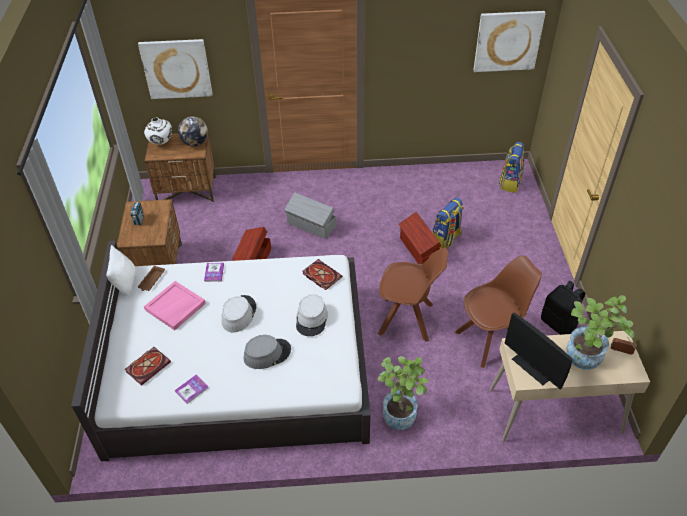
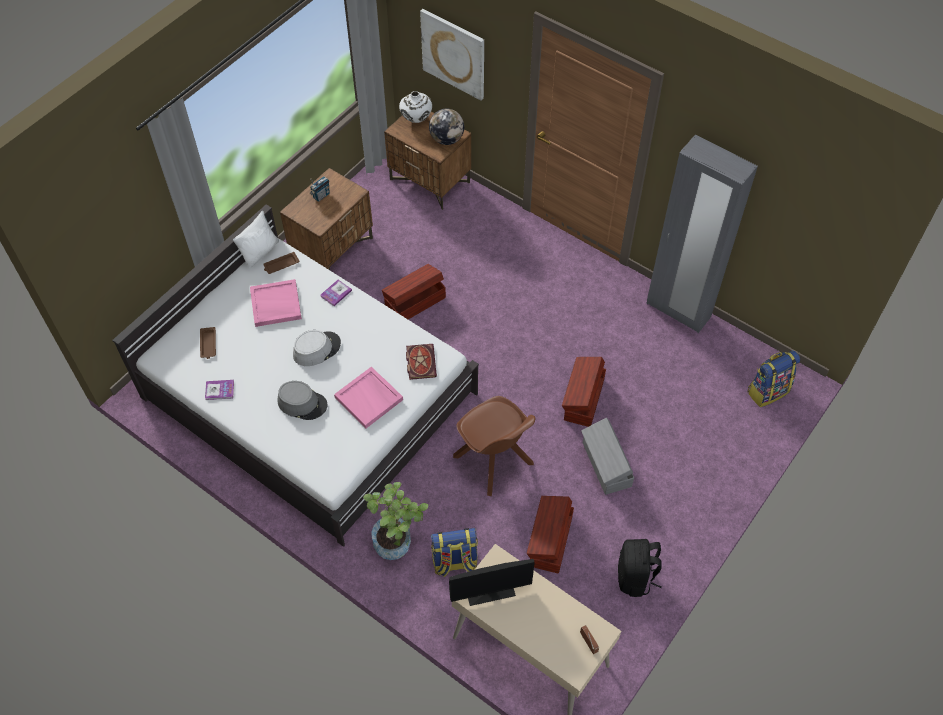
camera: 40 degrees right, 10 degrees up
book [125,347,171,386] -> brown tray [200,327,216,359]
grey storage box [284,192,336,239] -> grey storage box moved to [581,418,634,495]
grey hat [296,294,328,336] -> pink tray [334,367,403,428]
backpack [432,198,464,248] -> backpack moved to [431,528,478,577]
brown chair [455,255,542,368] -> brown storage box [527,496,574,574]
picture [473,11,546,72] -> none
monitor [505,312,572,389] -> monitor turned 105 degrees counterclockwise [449,559,535,606]
potted plant [566,295,634,370] -> none
none -> grey wardrobe [646,135,758,333]

